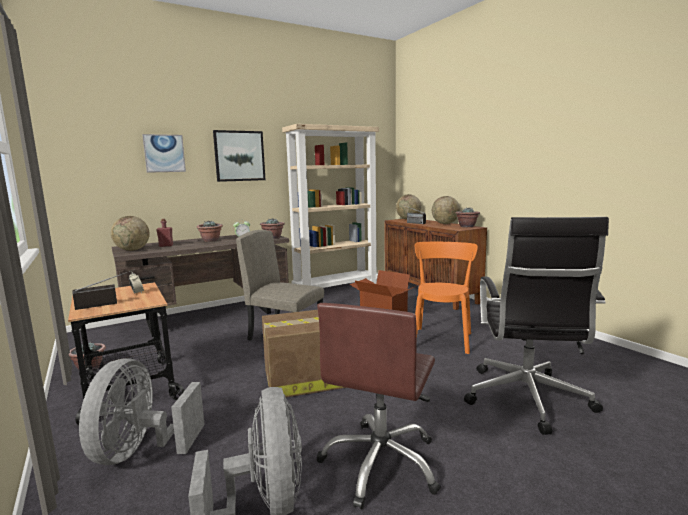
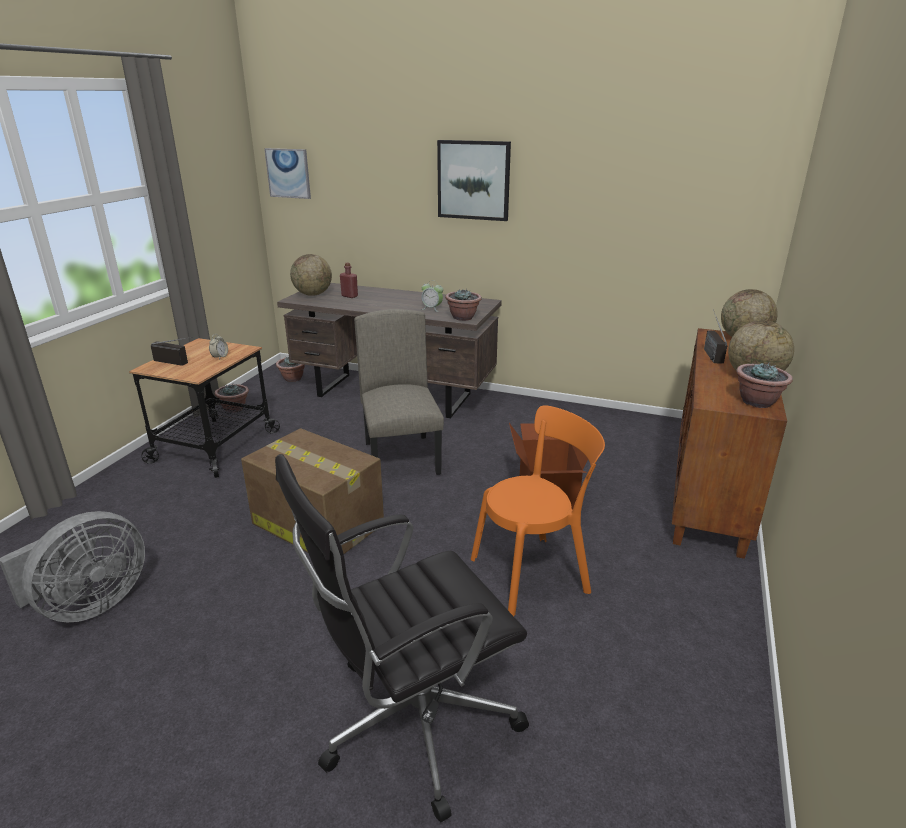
camera: 50 degrees right, 15 degrees up
grey fan [79,358,205,465] -> none
picture [142,134,186,173] -> picture moved to [264,148,311,199]
potted plant [197,221,223,242] -> potted plant moved to [276,357,305,382]
beige bookcase [282,124,379,288] -> none
brown office chair [316,303,441,509] -> none

